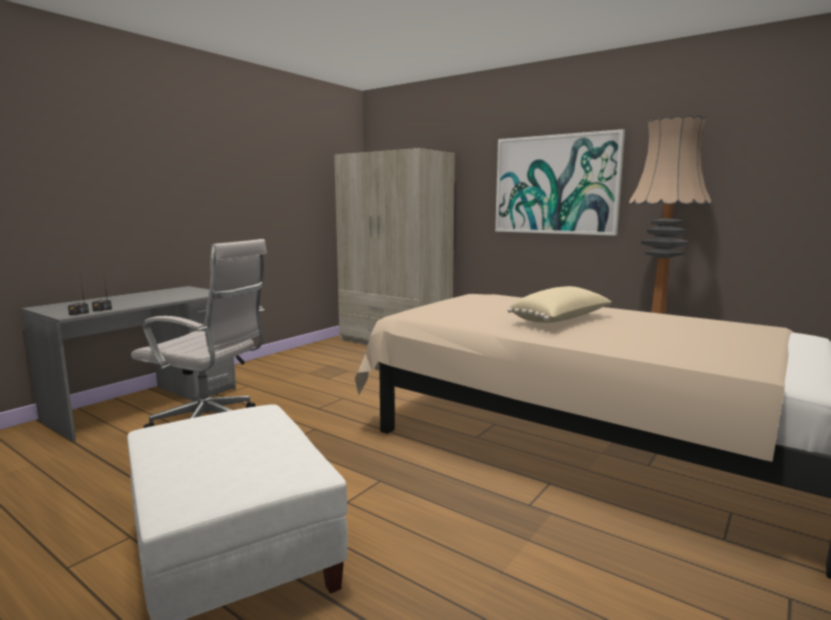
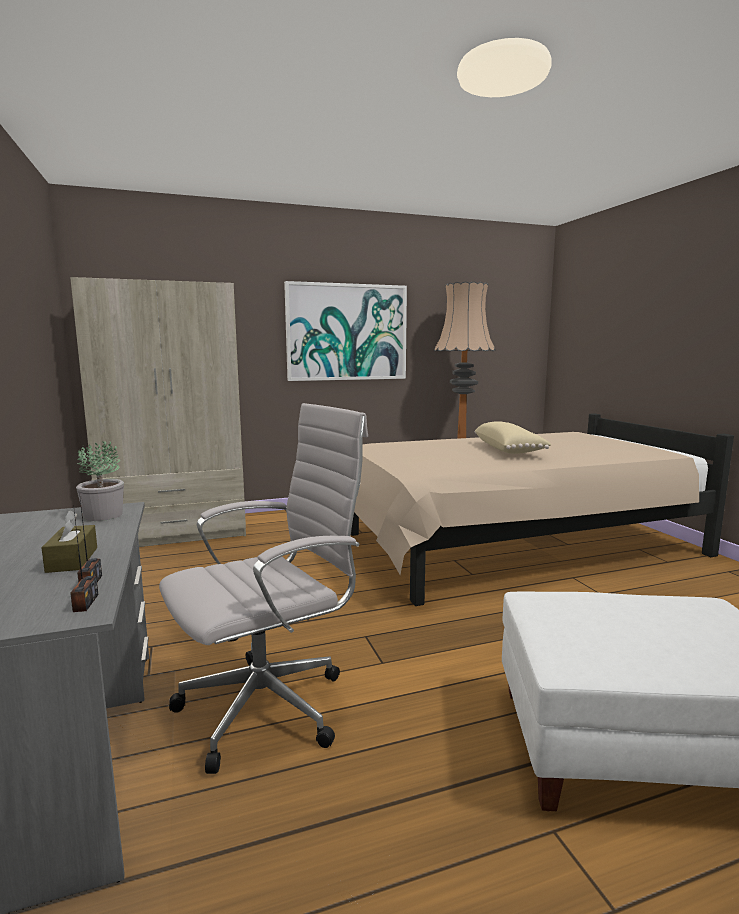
camera: 55 degrees left, 0 degrees up
none -> brown tissue box [41,510,97,573]
none -> potted plant [76,441,124,521]

